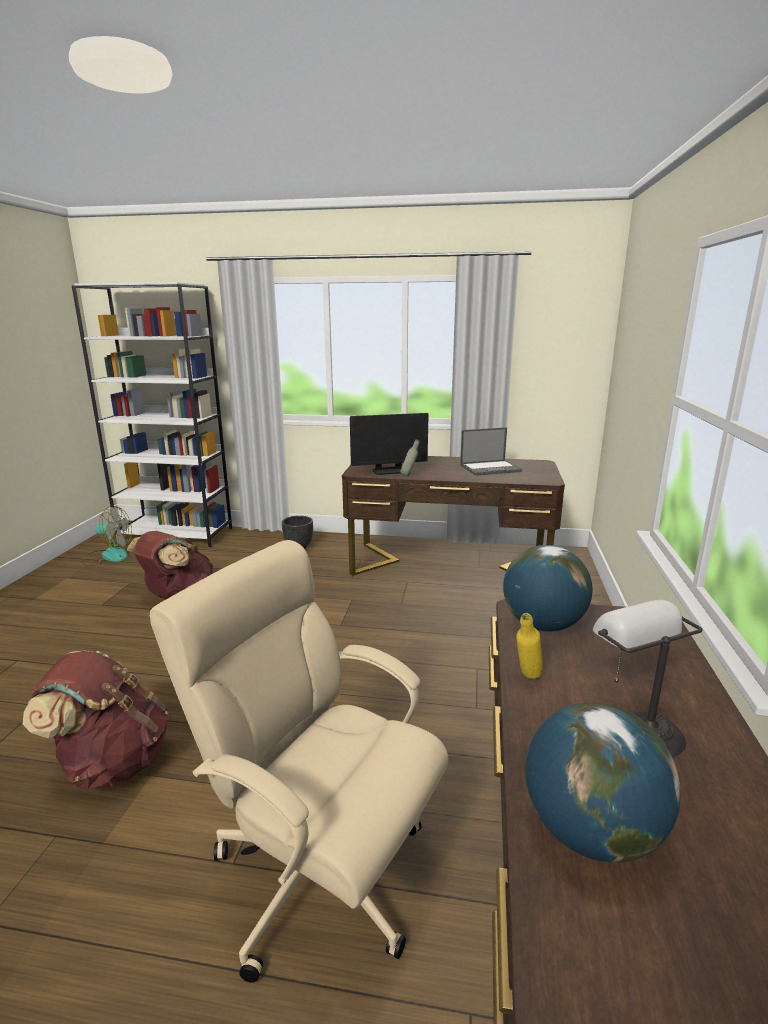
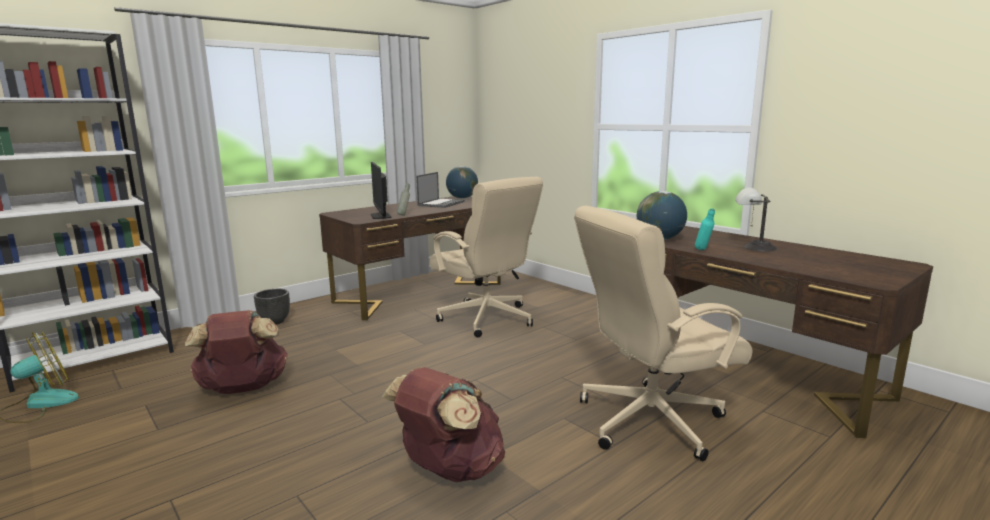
camera: 50 degrees left, 5 degrees down
monitor [350,413,429,475] -> monitor turned 135 degrees clockwise [371,162,392,219]
yellow bottle [516,613,543,679] -> turquoise bottle [695,208,715,250]
globe [526,702,681,863] -> globe moved to [446,166,478,199]
none -> beige office chair [430,177,543,337]

